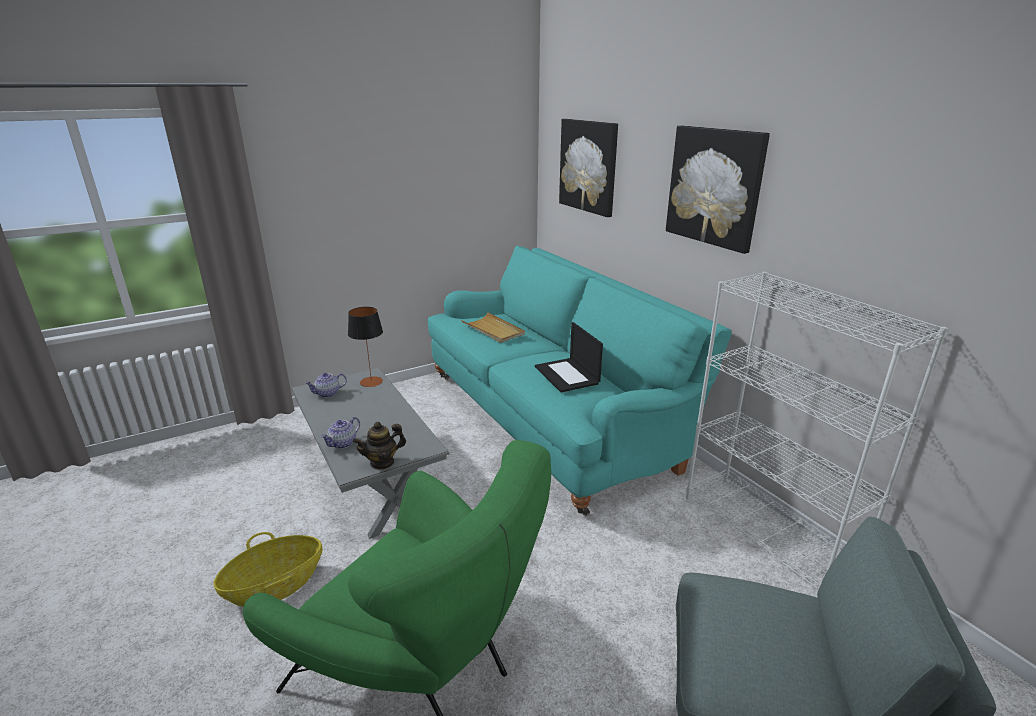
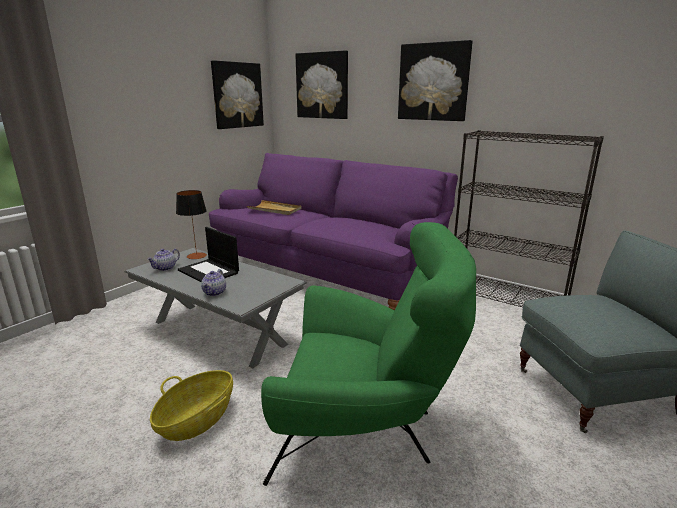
camera: 25 degrees left, 5 degrees down
teapot [353,422,406,470] -> none
turquoise sofa [428,246,732,516] -> purple sofa [209,153,458,310]
laptop [535,322,603,392] -> laptop moved to [178,227,239,282]
white bookcase [686,272,948,590] -> black bookcase [454,130,604,307]
none -> picture [211,60,264,129]

